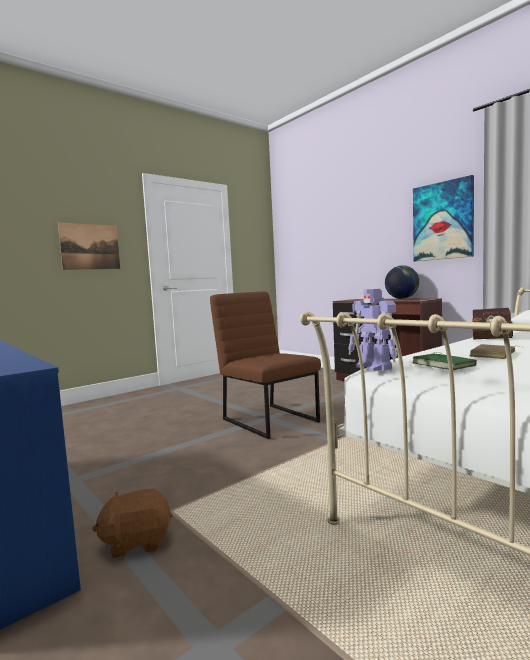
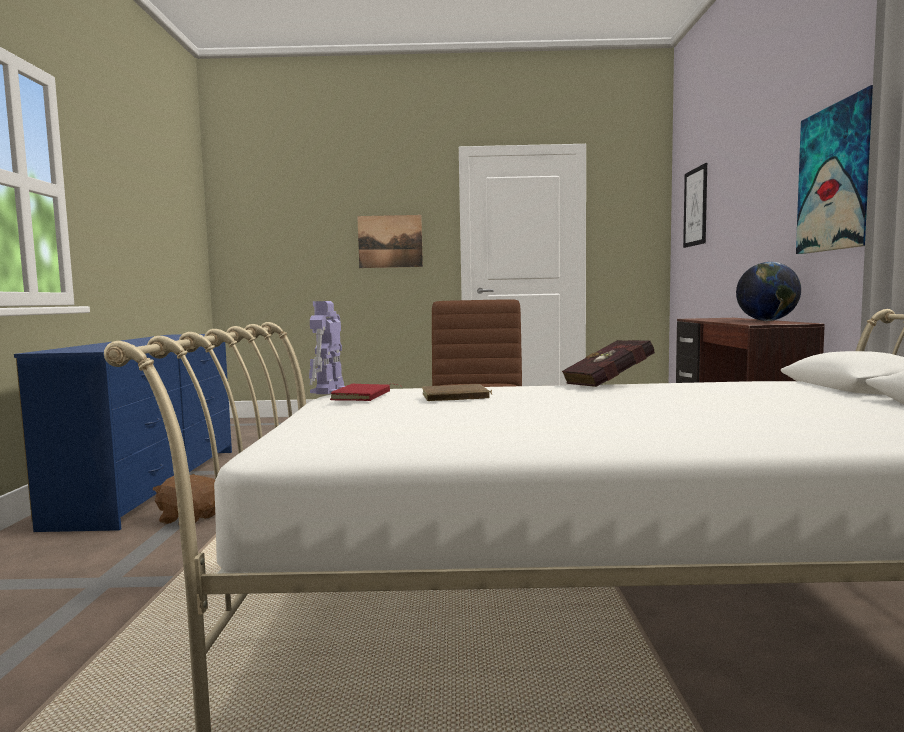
camera: 40 degrees right, 0 degrees up
green book [412,352,477,370] -> red book [330,384,402,401]
none -> picture [683,163,707,248]

